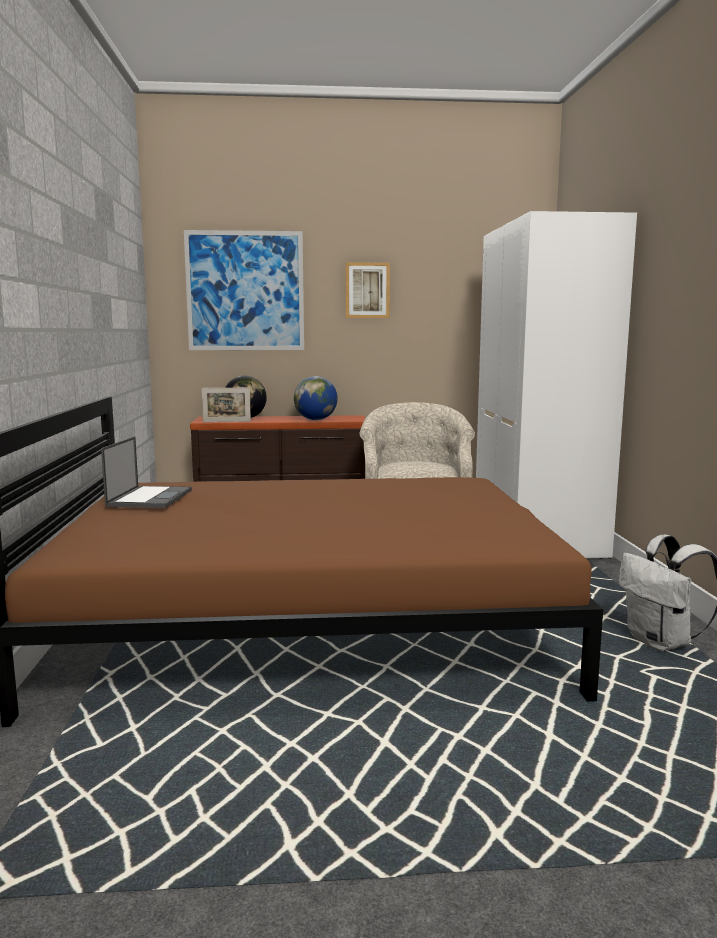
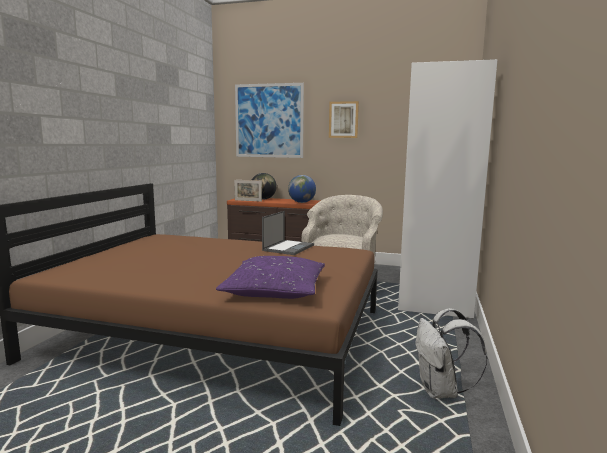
camera: 20 degrees right, 0 degrees up
laptop [101,436,192,508] -> laptop moved to [262,211,314,255]
none -> purple pillow [216,256,325,299]

